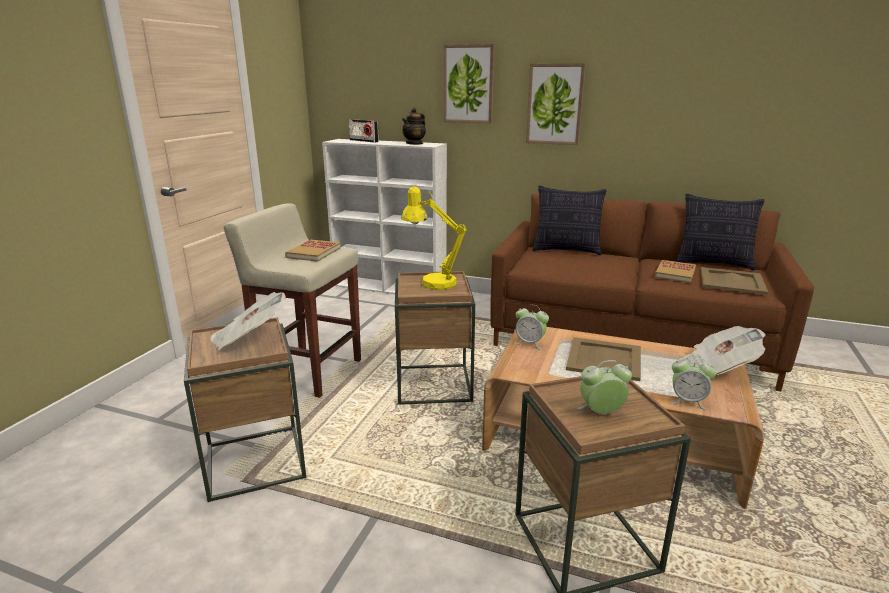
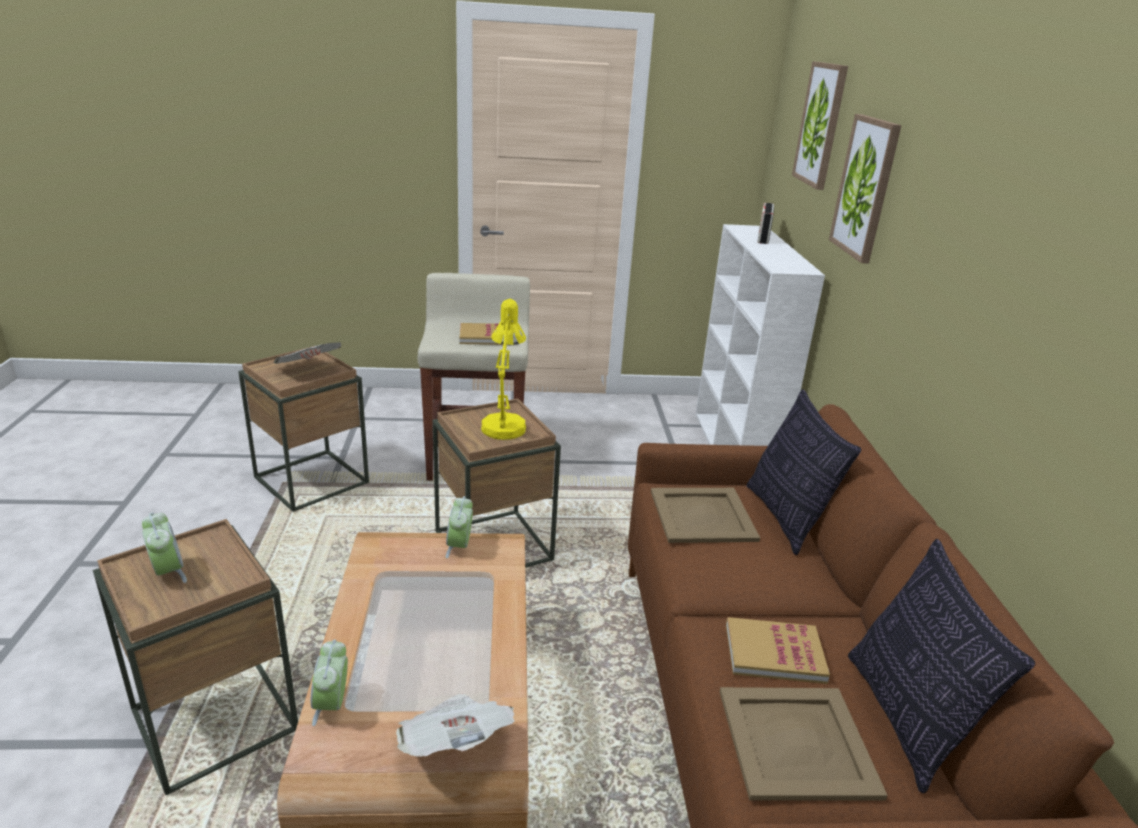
camera: 65 degrees right, 5 degrees up
teapot [402,108,426,145] -> none
picture [526,63,586,145] -> picture moved to [792,61,848,190]
beige tray [566,337,641,381] -> beige tray moved to [651,488,760,543]

